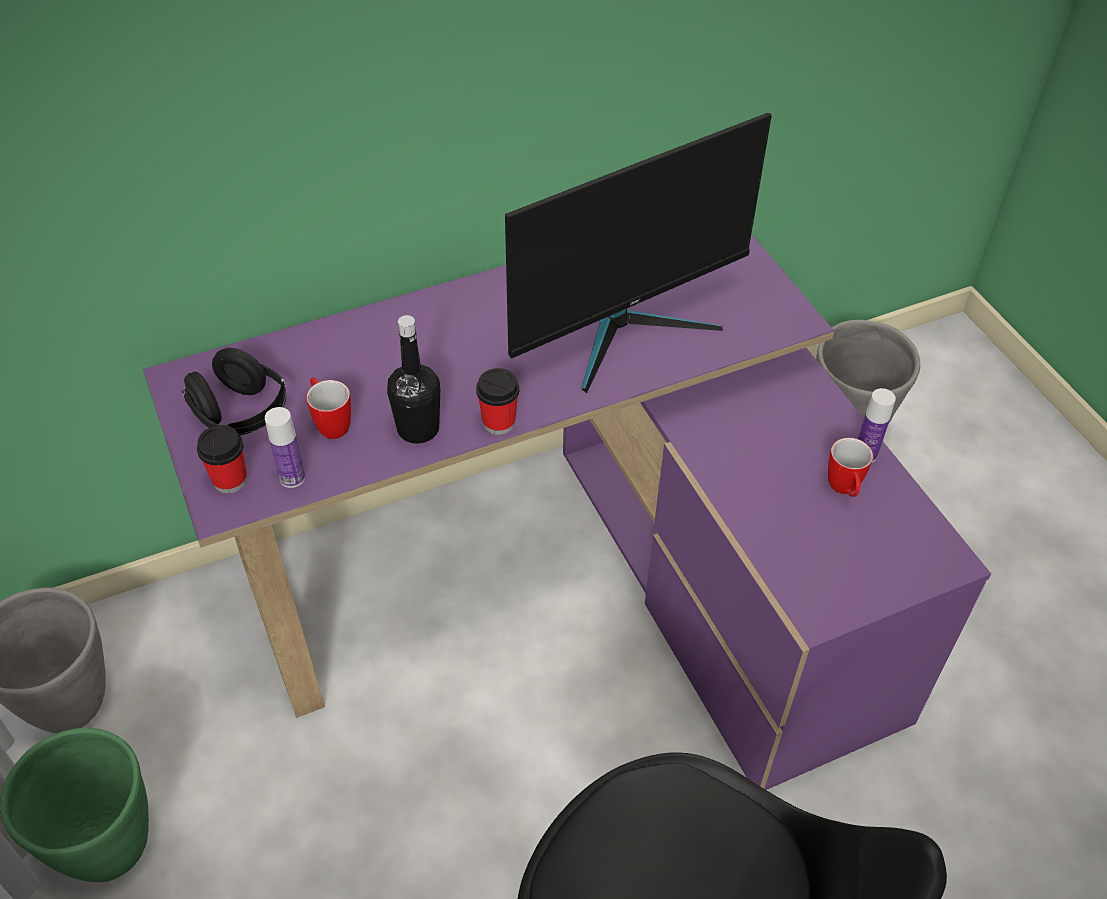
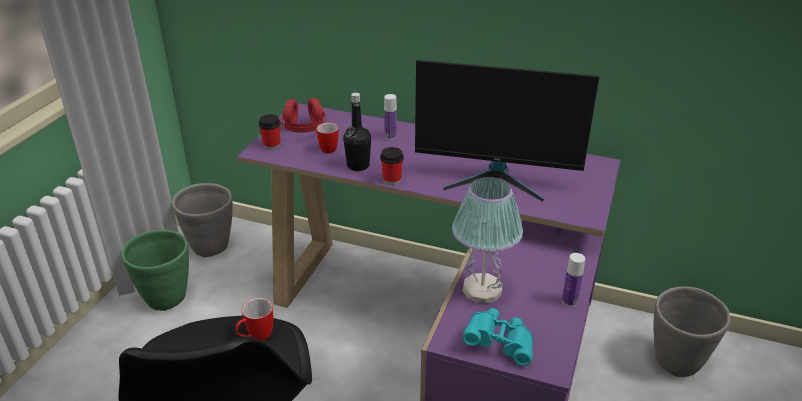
camera: 45 degrees right, 15 degrees down
black headphones [181,348,286,435] -> red headphones [281,98,326,133]
bottle [265,407,305,488] -> bottle moved to [384,94,397,140]
mug [828,438,873,497] -> mug moved to [235,298,273,341]
none -> table lamp [452,177,523,304]
none -> turquoise binoculars [462,308,534,366]

